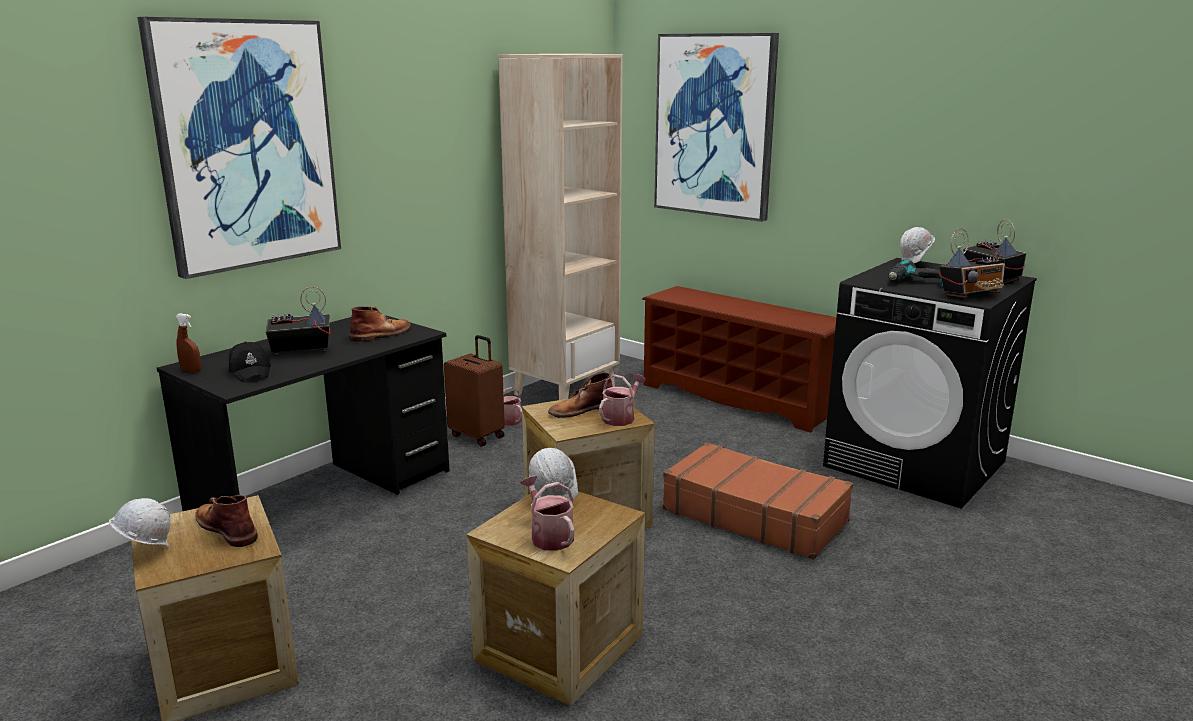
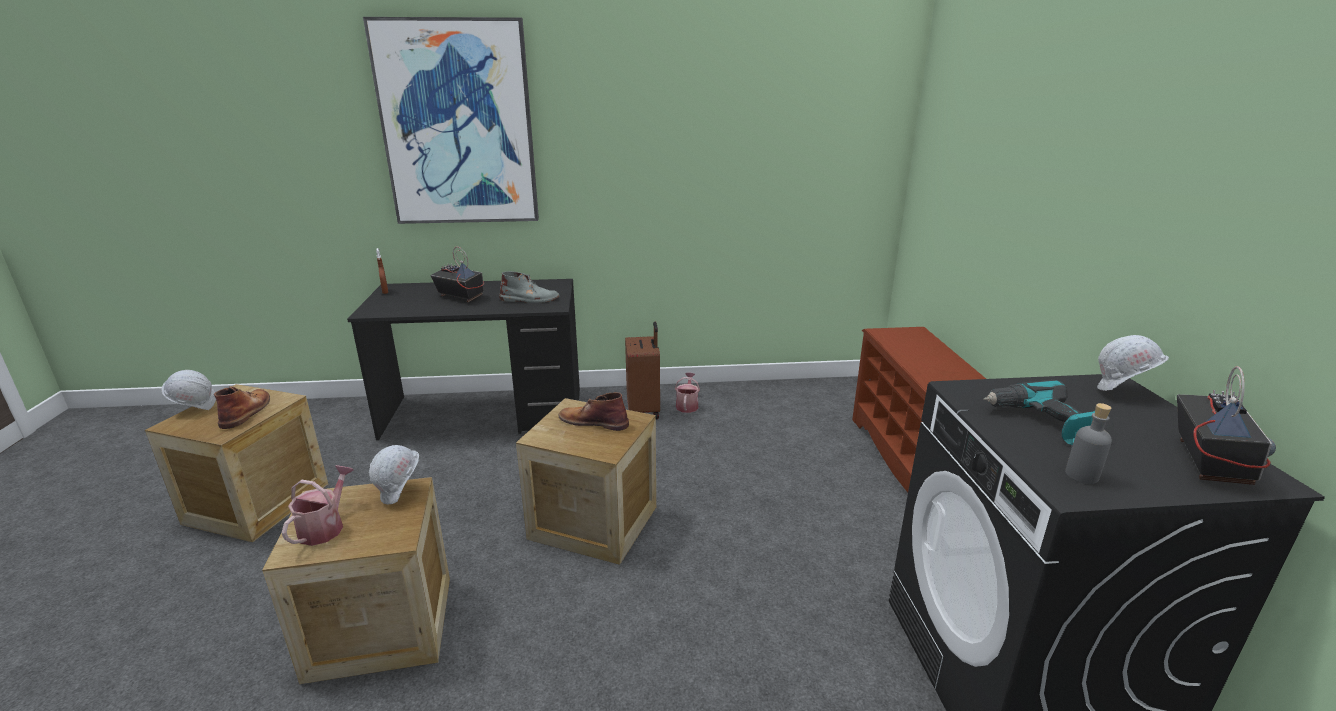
camera: 45 degrees right, 5 degrees up
black cap [229,341,271,381] -> none
brown boot [349,306,411,342] -> grey boot [499,271,560,303]
beige bookcase [498,54,623,400] -> none
watering can [599,374,646,426] -> none
picture [654,33,779,222] -> none
brown suitcase [662,442,853,560] -> none
radio [939,228,1005,298] -> grey bottle [1065,403,1112,484]

